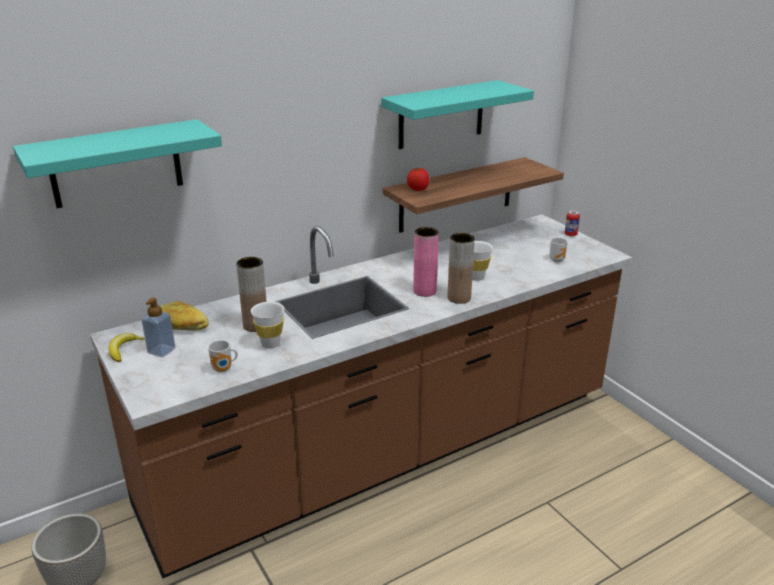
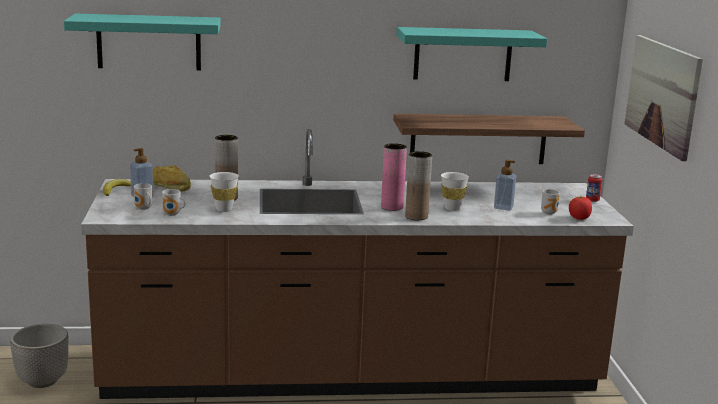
camera: 25 degrees right, 10 degrees down
tomato [407,167,429,191] -> tomato moved to [569,196,592,220]
none -> mug [134,183,152,210]
none -> soap dispenser [494,160,516,211]
none -> picture [625,35,703,161]

